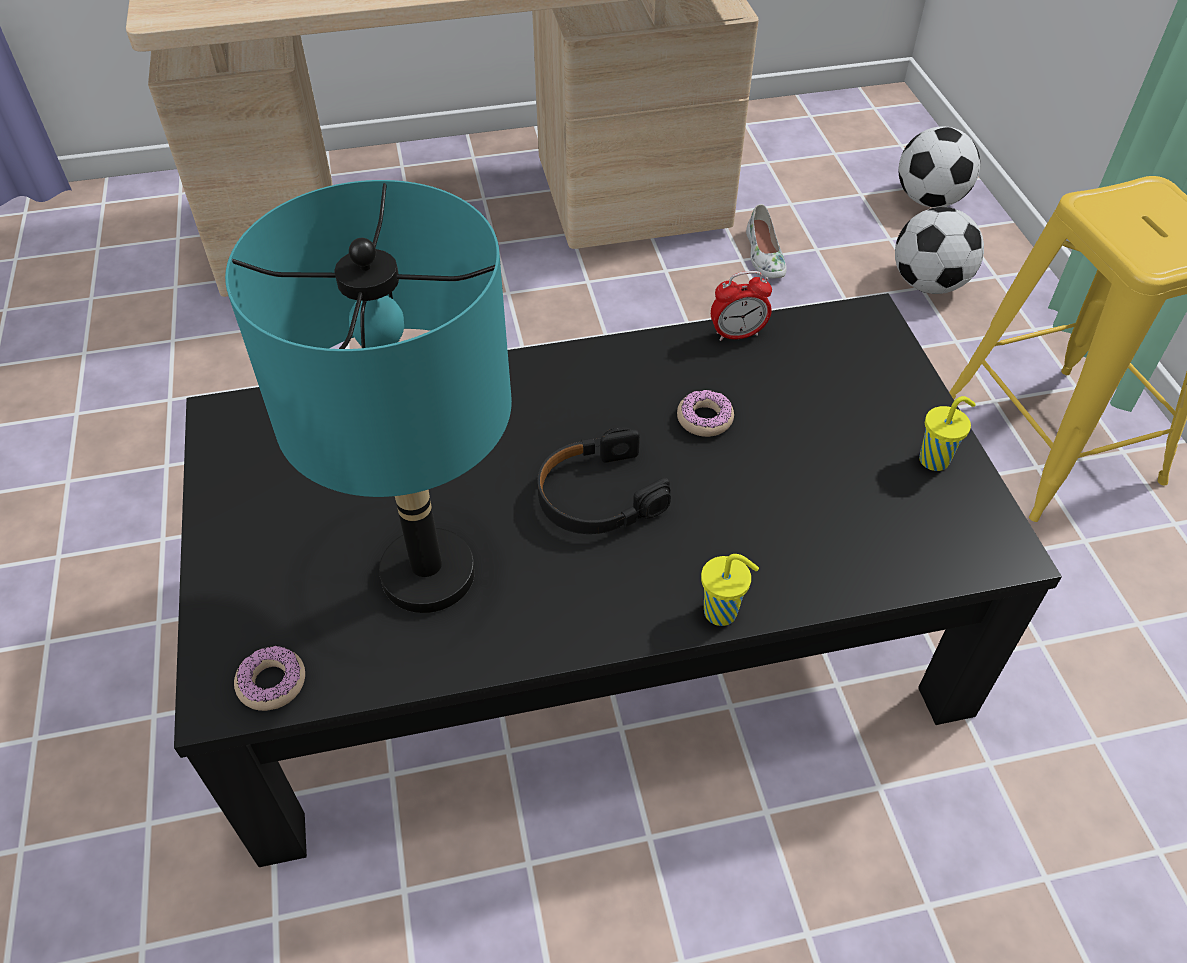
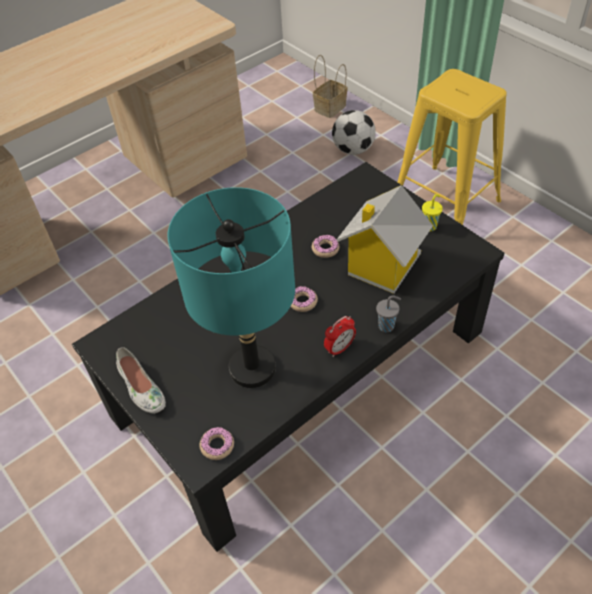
camera: 25 degrees left, 0 degrees up
black headphones [537,427,671,534] -> donut [291,286,318,312]
yellow cup [701,554,759,626] -> grey cup [376,296,401,332]
alarm clock [711,271,772,341] -> alarm clock moved to [324,316,356,357]
white shoe [746,204,787,278] -> white shoe moved to [116,347,166,413]
football [899,126,980,208] -> basket [313,55,347,118]
none -> toy house [336,185,433,294]

